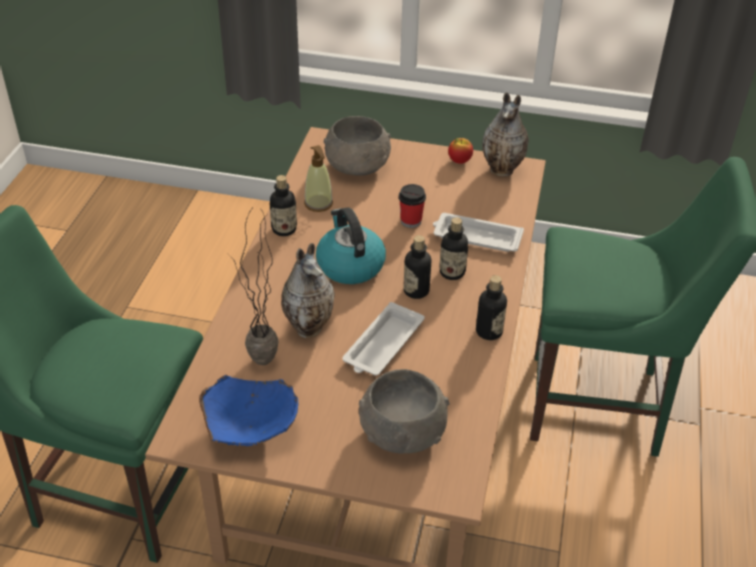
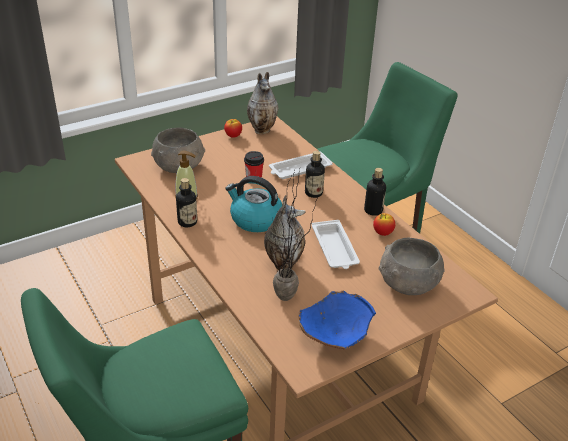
camera: 45 degrees left, 5 degrees down
bottle [403,235,431,299] -> none
none -> apple [373,213,395,236]

